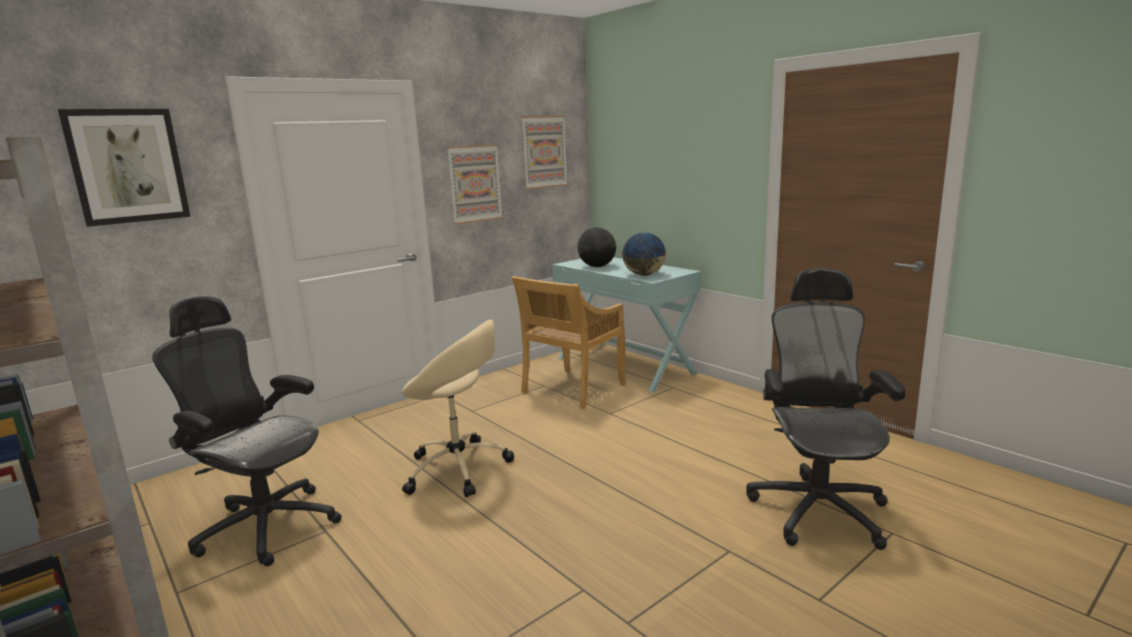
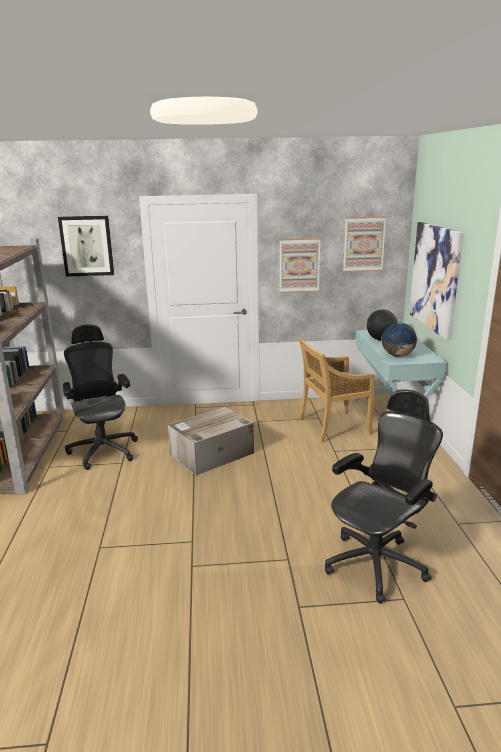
camera: 35 degrees right, 5 degrees up
beige office chair [402,319,514,497] -> cardboard box [168,407,254,475]
none -> picture [409,222,463,340]

